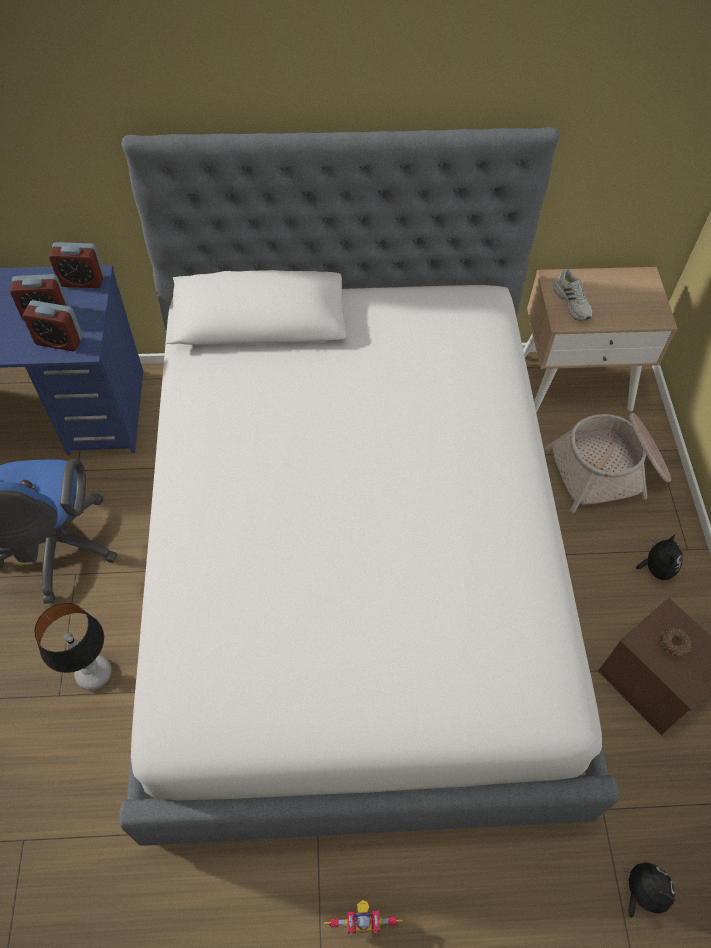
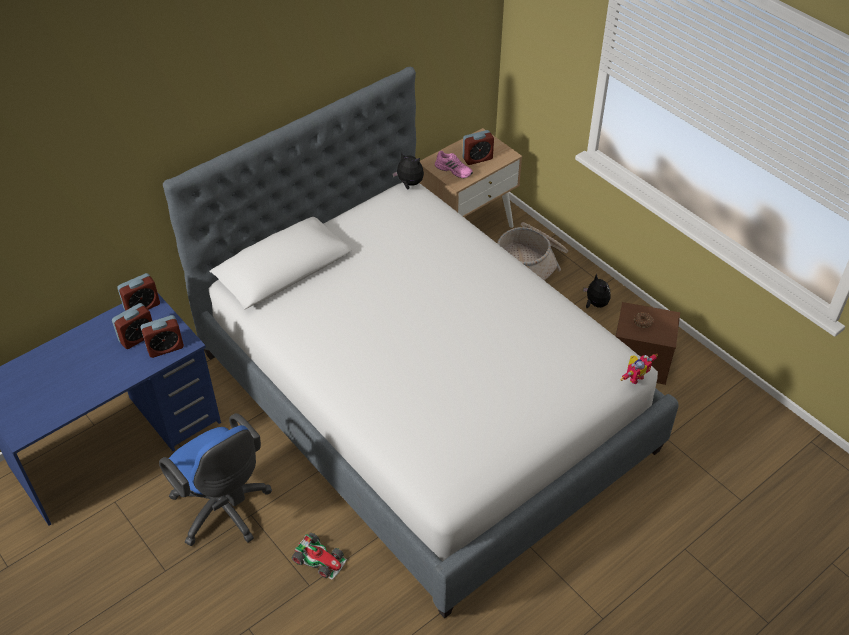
camera: 35 degrees left, 10 degrees down
table lamp [34,603,111,690] -> toy car [292,533,347,580]
toy robot [324,900,403,934] -> toy robot moved to [621,354,658,384]
white shoe [553,269,592,321] -> pink shoe [435,151,473,178]
plush toy [621,863,675,918] -> plush toy moved to [392,152,424,189]
none -> alarm clock [463,130,494,165]

